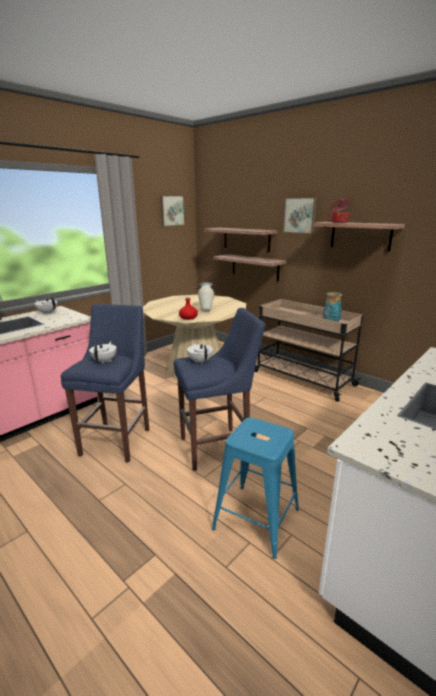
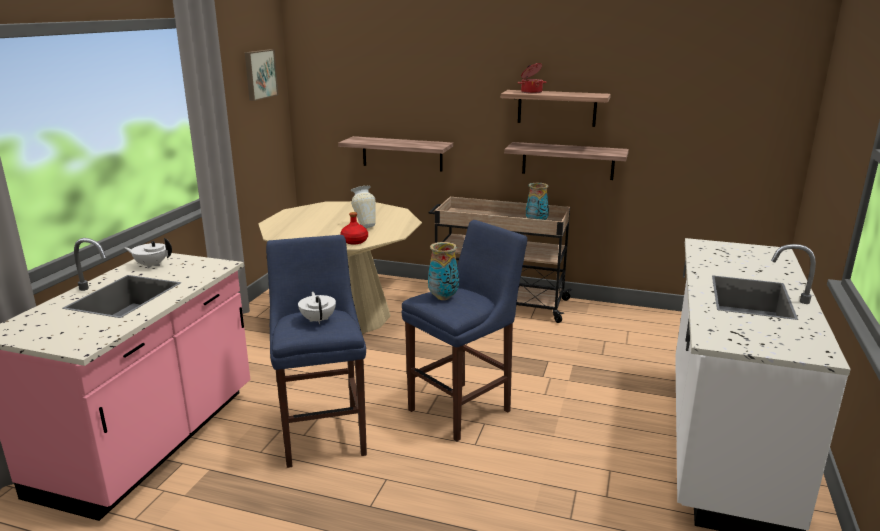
camera: 25 degrees left, 0 degrees up
white teapot [187,342,213,364] -> vase [428,242,459,300]
shelf [204,228,277,252] -> shelf moved to [504,142,629,180]
blue stool [212,417,299,559] -> none
picture [283,197,317,234] -> none

